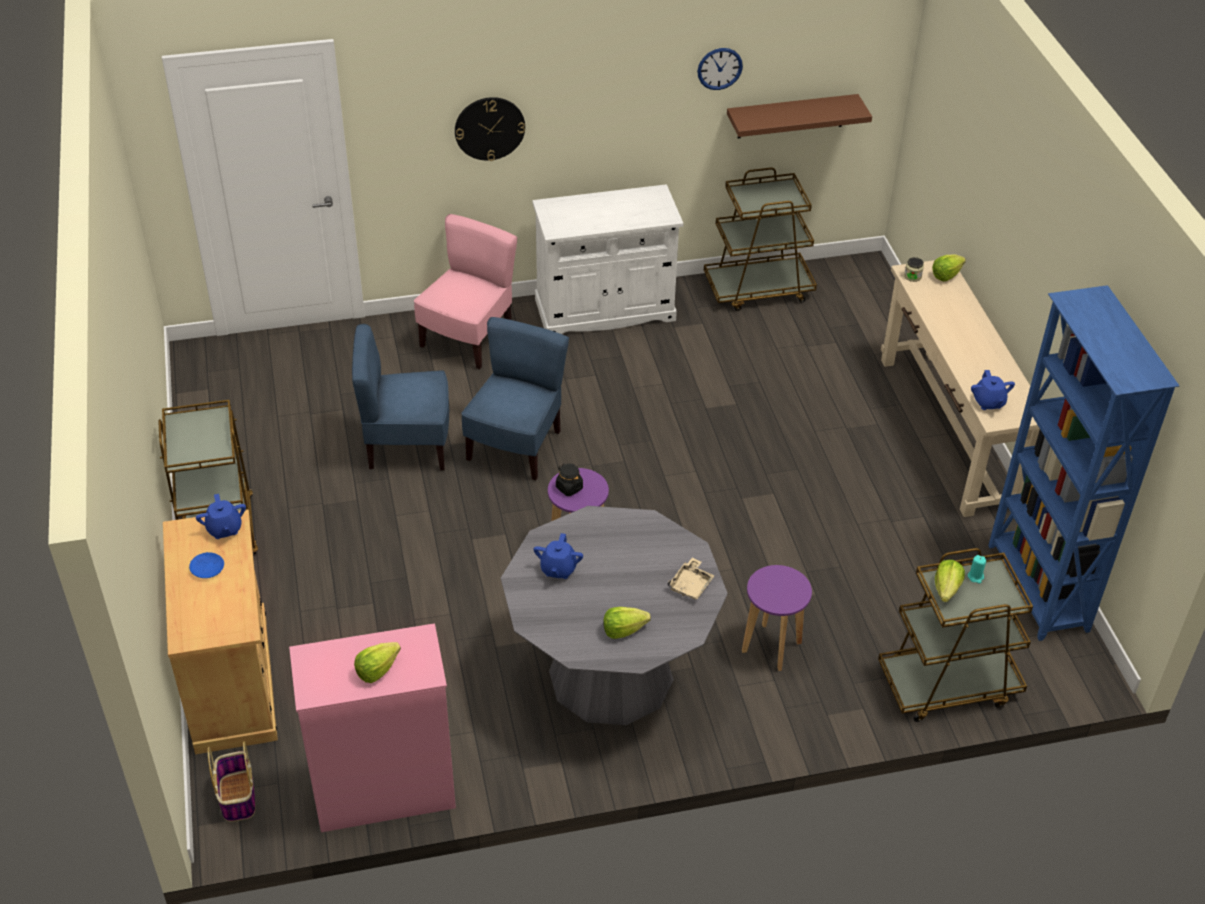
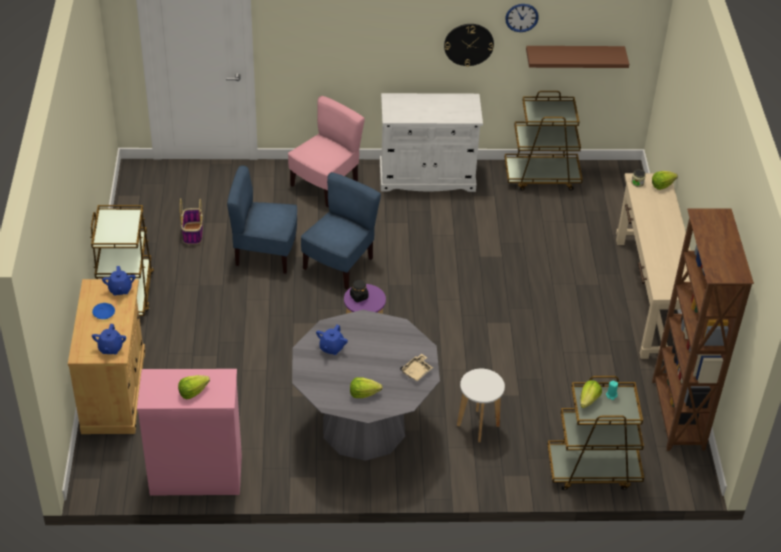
camera: 10 degrees right, 0 degrees up
basket [208,742,255,822] -> basket moved to [180,199,203,244]
wall clock [455,97,525,161] -> wall clock moved to [444,24,494,67]
purple stool [742,565,812,671] -> white stool [457,369,505,442]
blue teapot [971,370,1015,410] -> blue teapot moved to [92,324,126,355]
blue bookcase [988,285,1179,641] -> brown bookcase [652,209,754,451]

